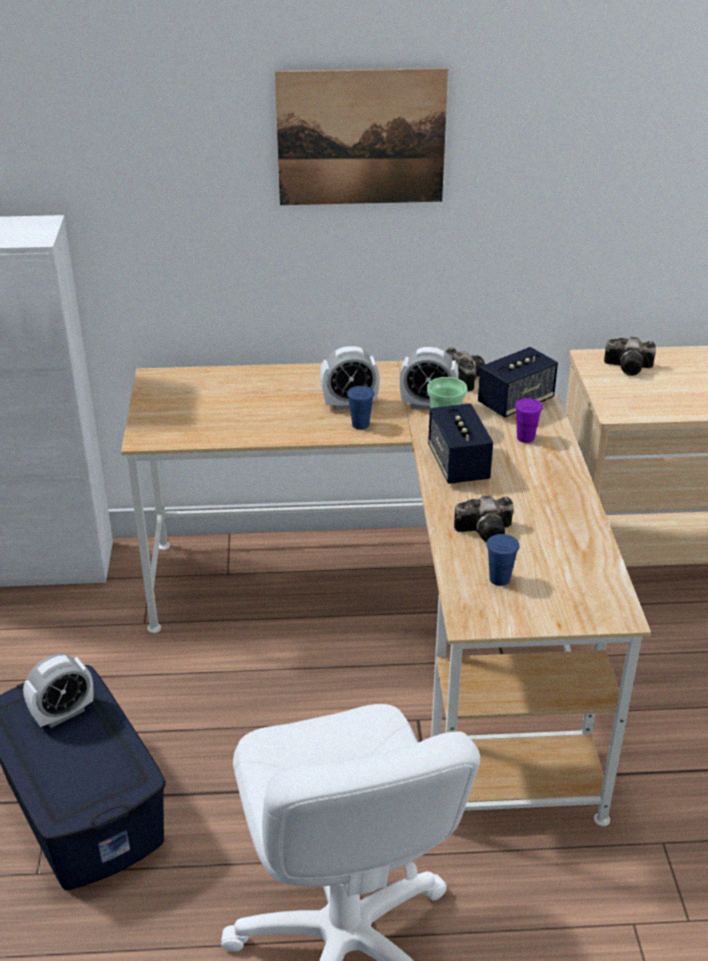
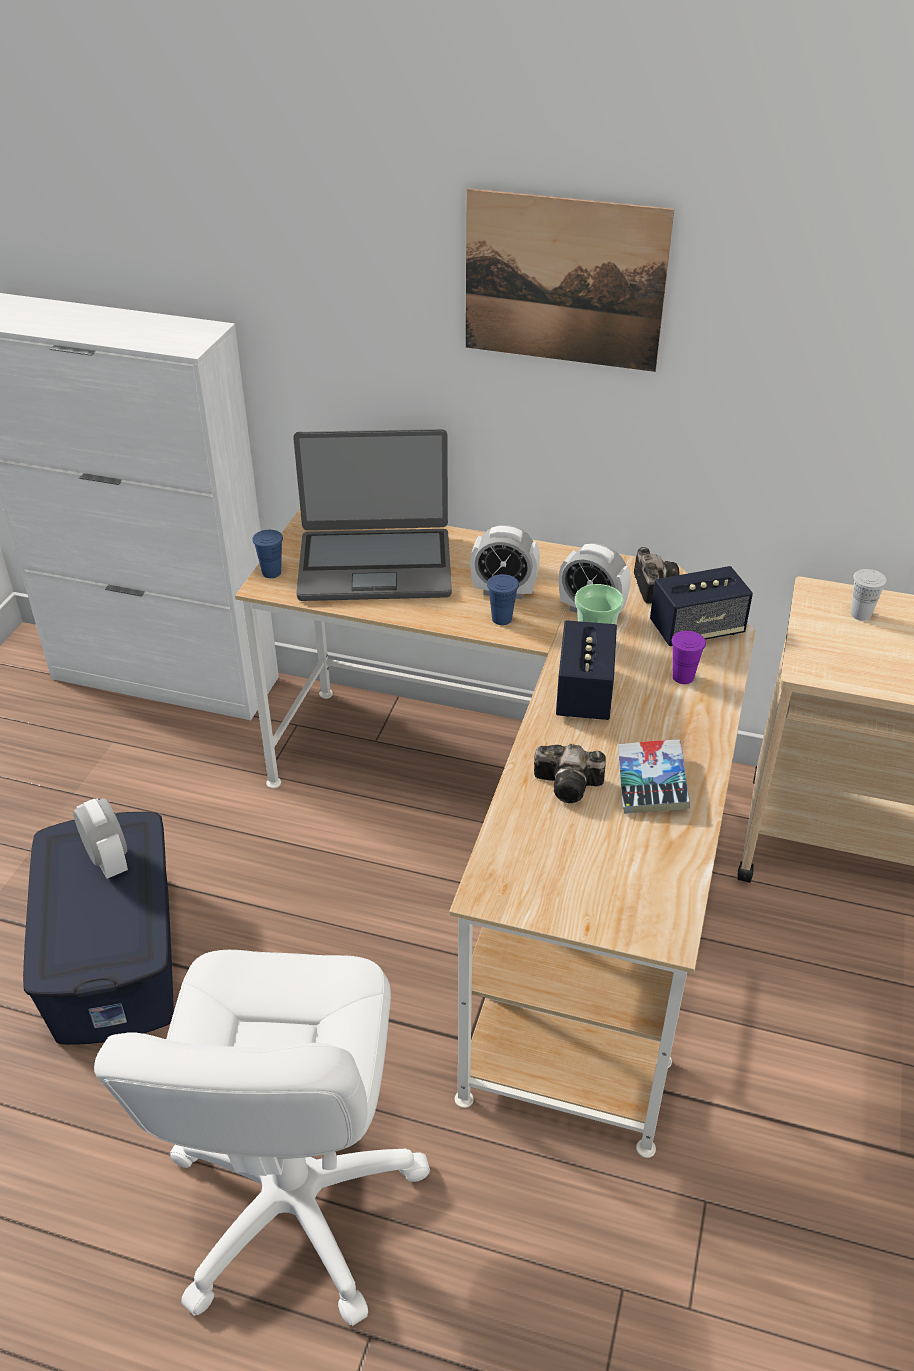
camera: 20 degrees right, 5 degrees up
alarm clock [23,654,94,728] -> alarm clock turned 105 degrees counterclockwise [73,798,128,879]
blue cup [486,534,520,586] -> blue cup moved to [252,530,283,578]
camera [604,336,656,376] -> white cup [850,569,887,621]
none -> laptop [293,429,452,601]
none -> book [618,739,690,814]

